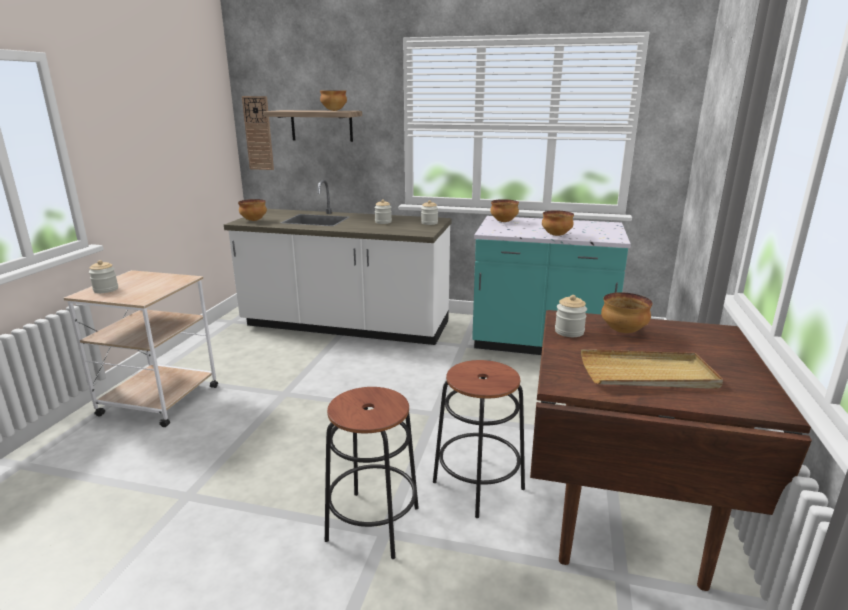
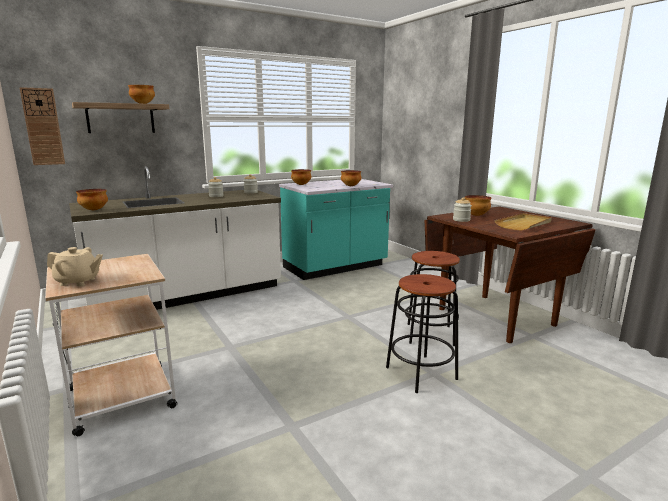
camera: 45 degrees left, 5 degrees down
jar [89,260,118,293] -> beige teapot [47,247,103,286]

